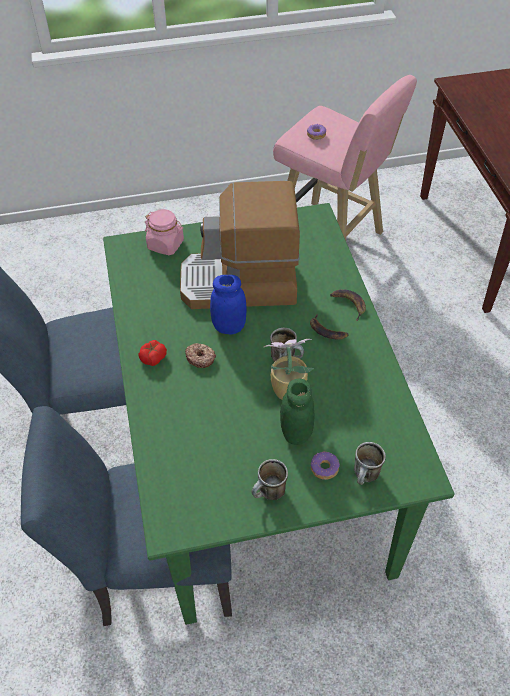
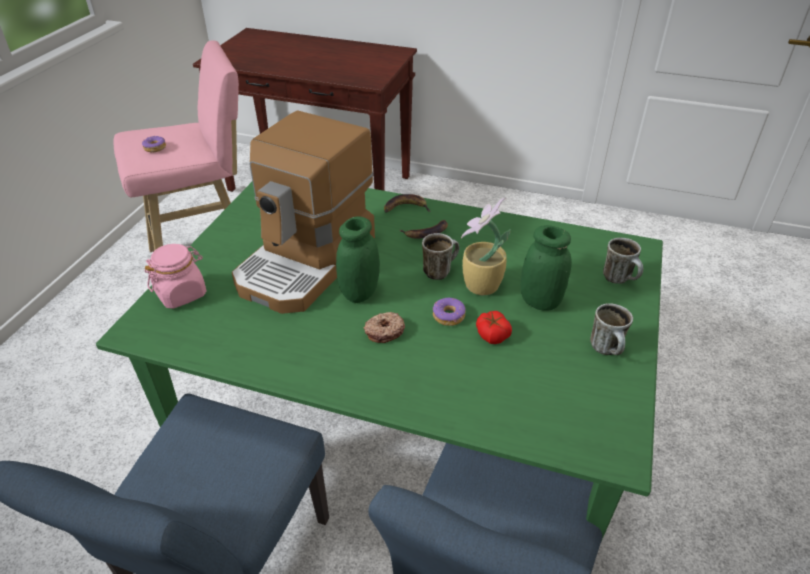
camera: 60 degrees left, 10 degrees down
tomato [138,340,167,366] -> tomato moved to [476,311,512,344]
blue jar [210,275,247,334] -> green jar [336,216,380,303]
donut [311,451,340,480] -> donut moved to [432,298,465,326]

